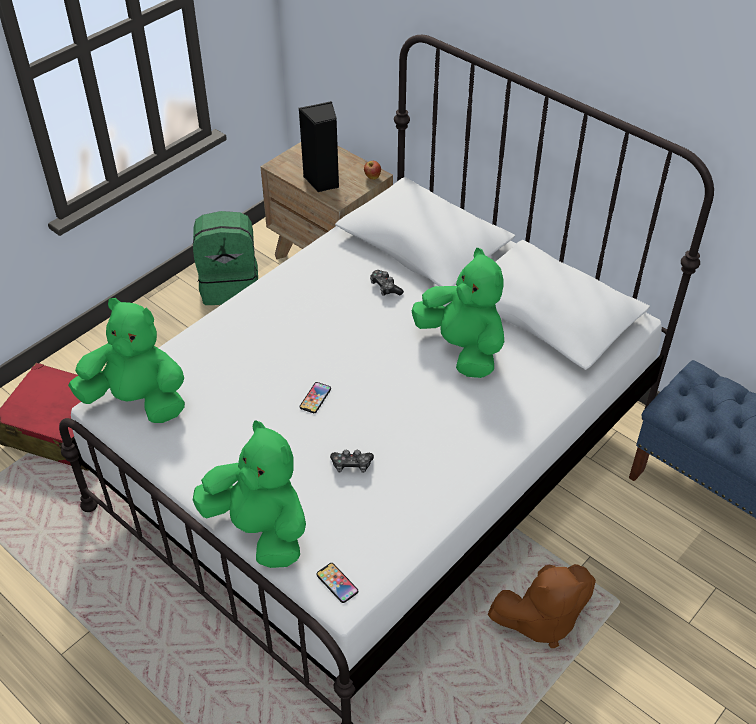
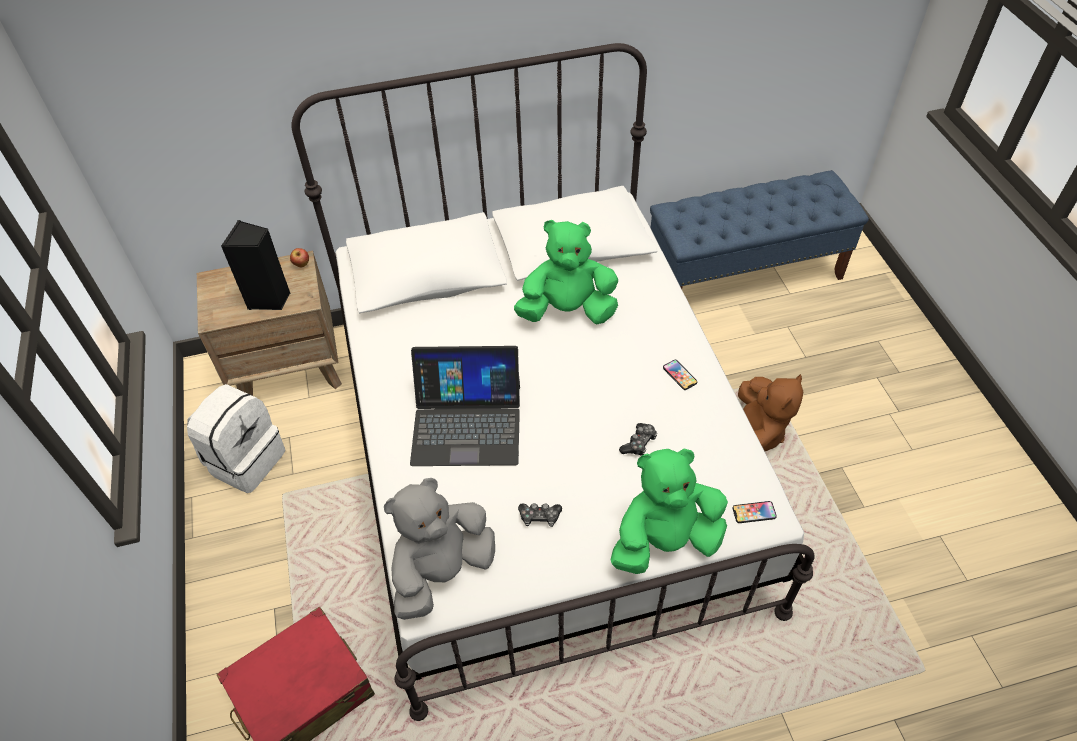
camera: 55 degrees left, 5 degrees up
green plush toy [68,298,185,423] -> grey plush toy [384,478,495,620]
green backpack [193,211,258,305] -> white backpack [187,384,286,493]
phone [300,382,331,413] -> phone moved to [663,360,697,390]
game controller [370,270,404,296] -> game controller moved to [518,503,562,527]
none -> laptop [410,346,520,466]

